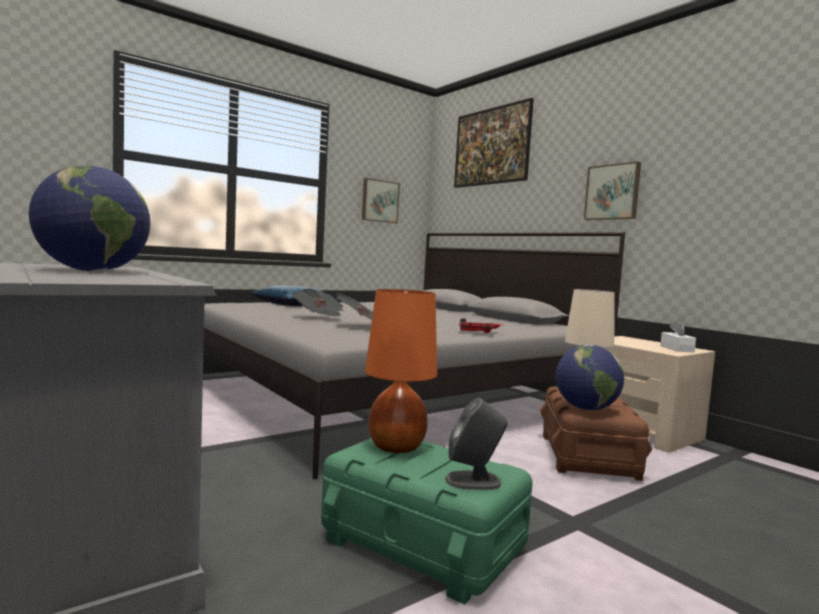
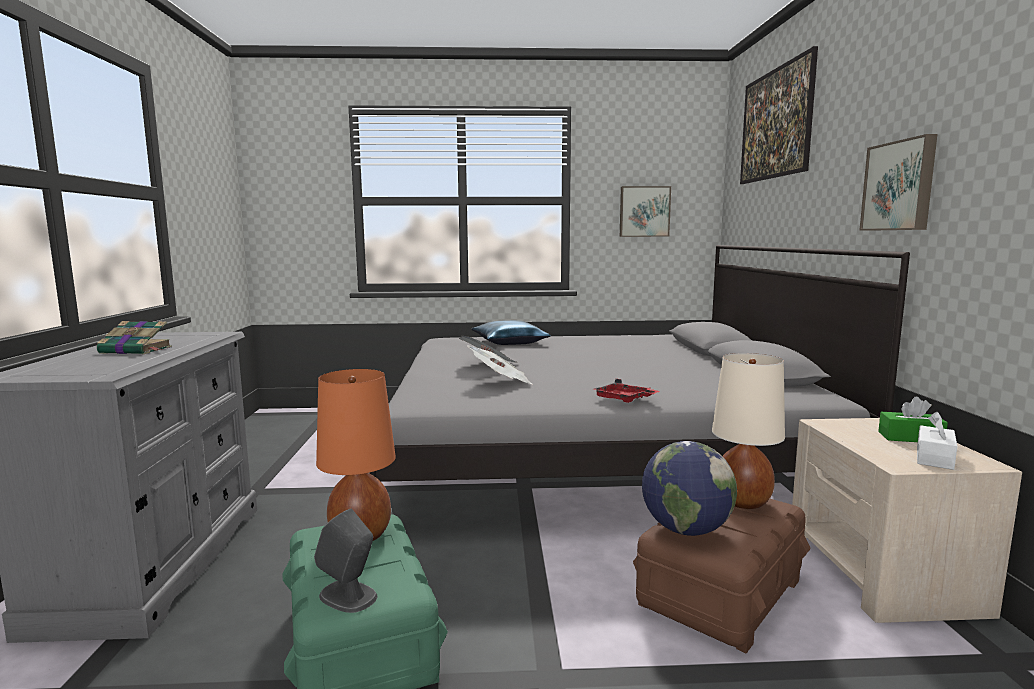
camera: 35 degrees right, 5 degrees up
globe [29,165,150,272] -> book [97,321,172,354]
none -> green tissue box [878,396,948,442]

